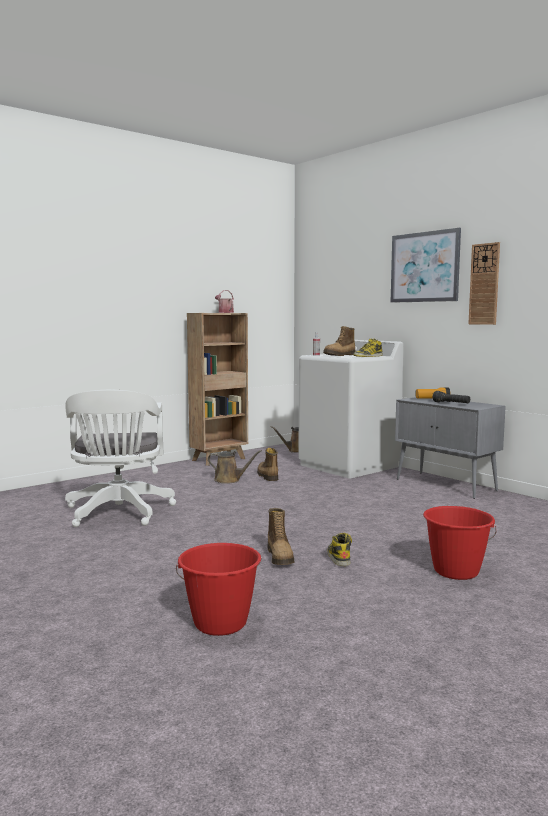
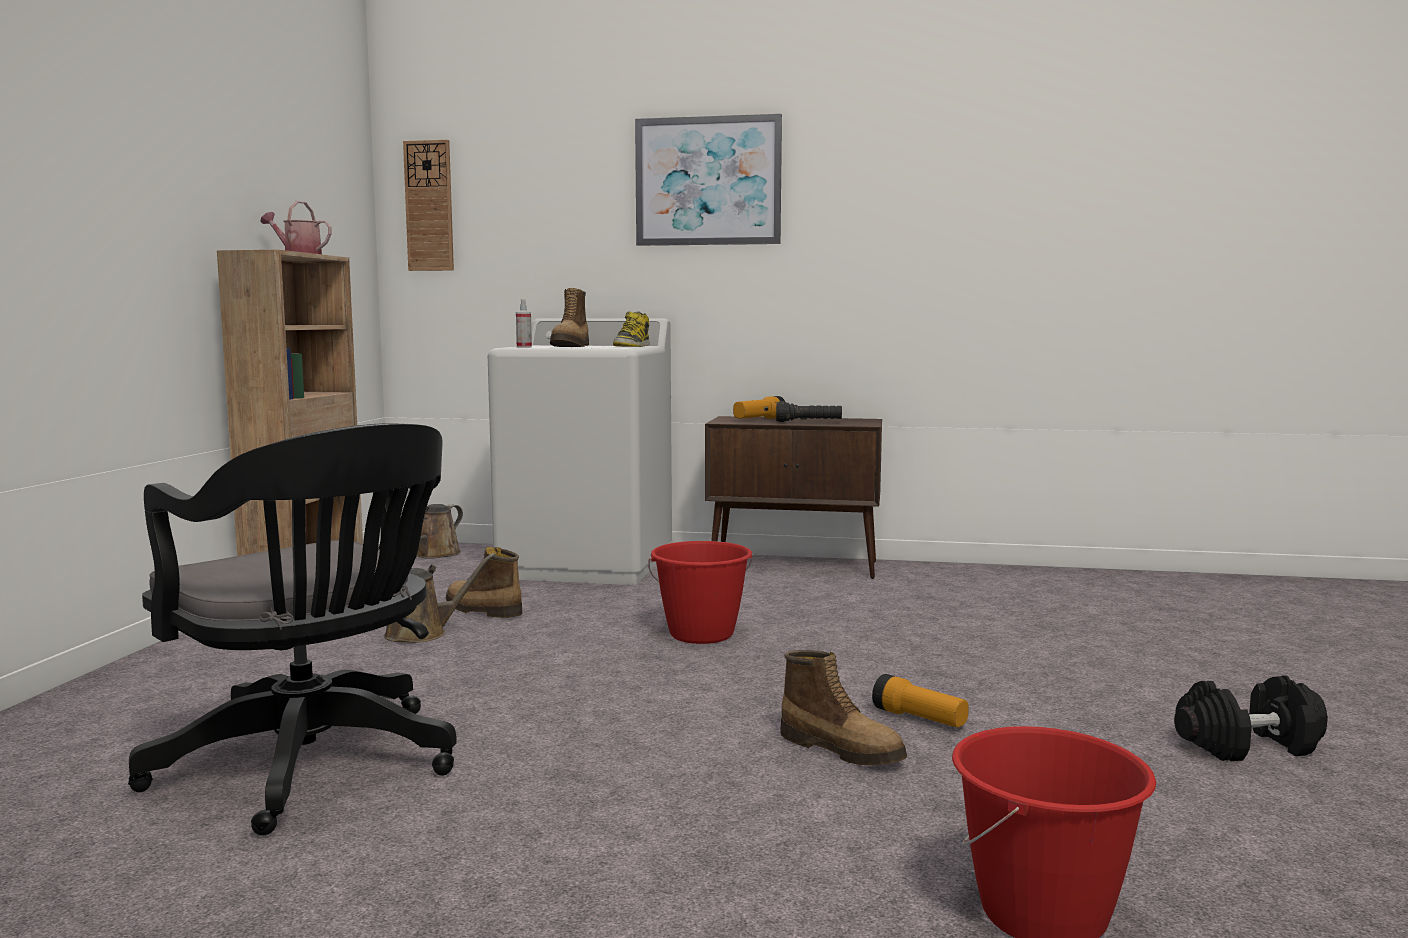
camera: 40 degrees left, 0 degrees up
white office chair [65,390,176,527] -> black office chair [128,423,457,836]
boot [328,533,352,566] -> flashlight [872,674,969,728]
grey cabinet [395,397,506,499] -> brown cabinet [705,416,882,579]
red bucket [423,506,496,580] -> red bucket moved to [648,541,753,644]
wall clock [468,242,500,325] -> wall clock moved to [403,140,454,271]
none -> black dumbbell [1174,675,1328,761]

